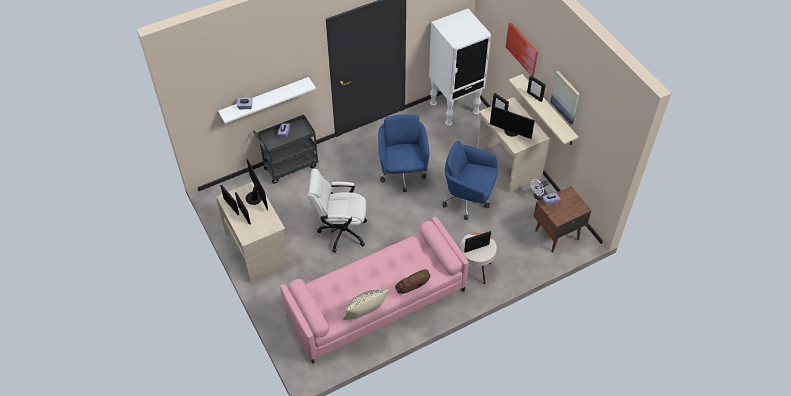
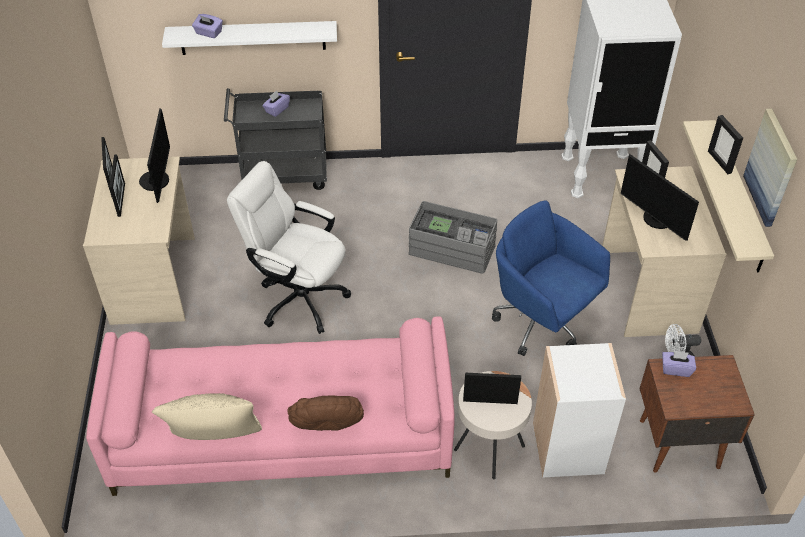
camera: 25 degrees right, 5 degrees down
blue office chair [378,114,429,192] -> grey storage box [408,201,498,274]
picture [506,23,538,76] -> none
none -> bookcase [533,343,626,478]

